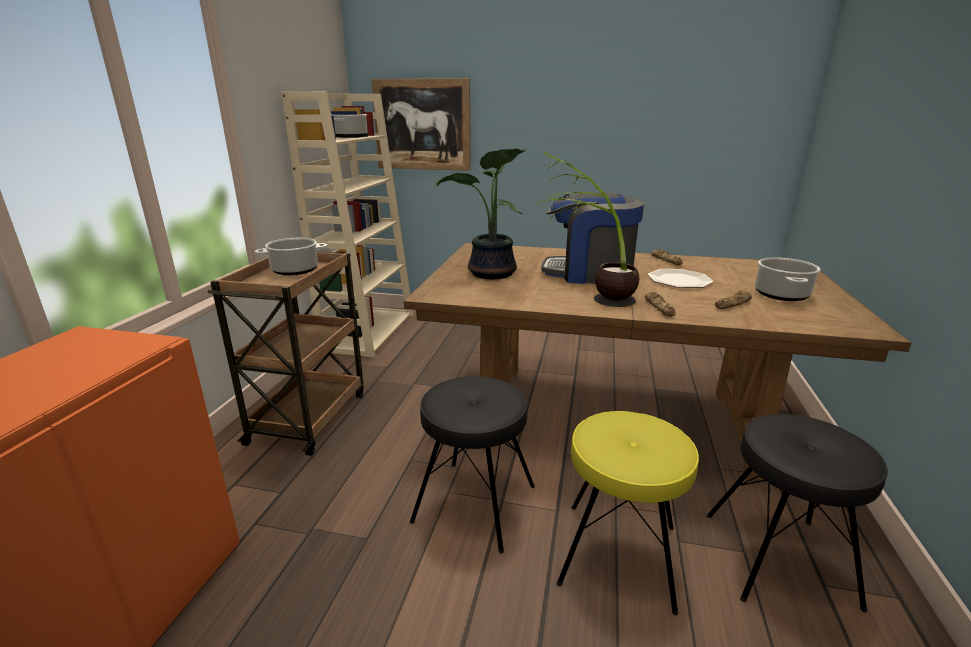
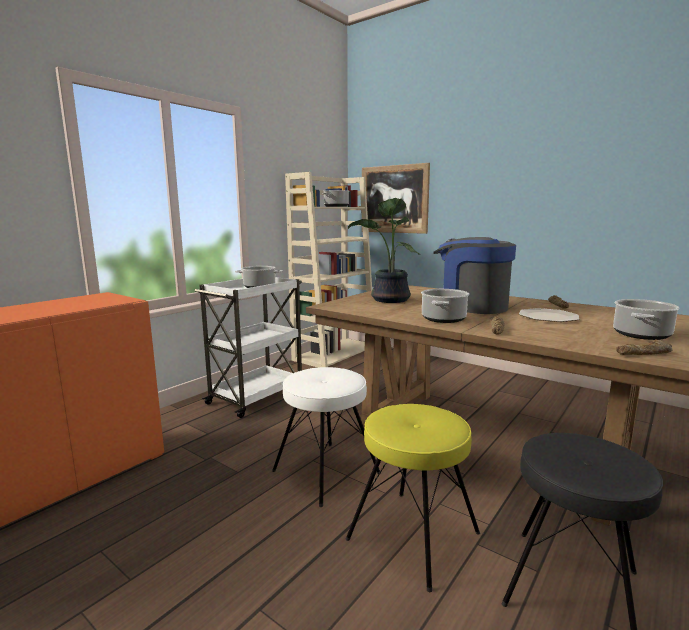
camera: 25 degrees right, 10 degrees down
brown cart [208,251,364,456] -> white cart [195,277,302,418]
black stool [410,376,535,554] -> white stool [272,367,381,507]
potted plant [535,152,639,307] -> cooking pot [421,289,469,323]
bread [715,290,752,309] -> bread moved to [616,339,672,355]

